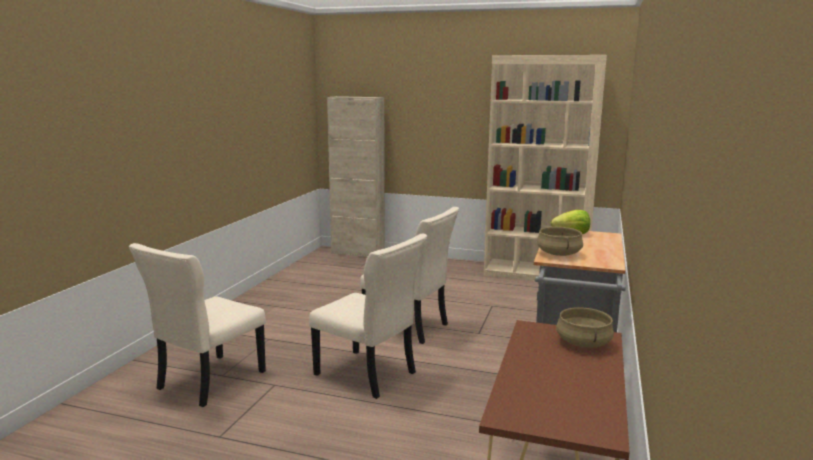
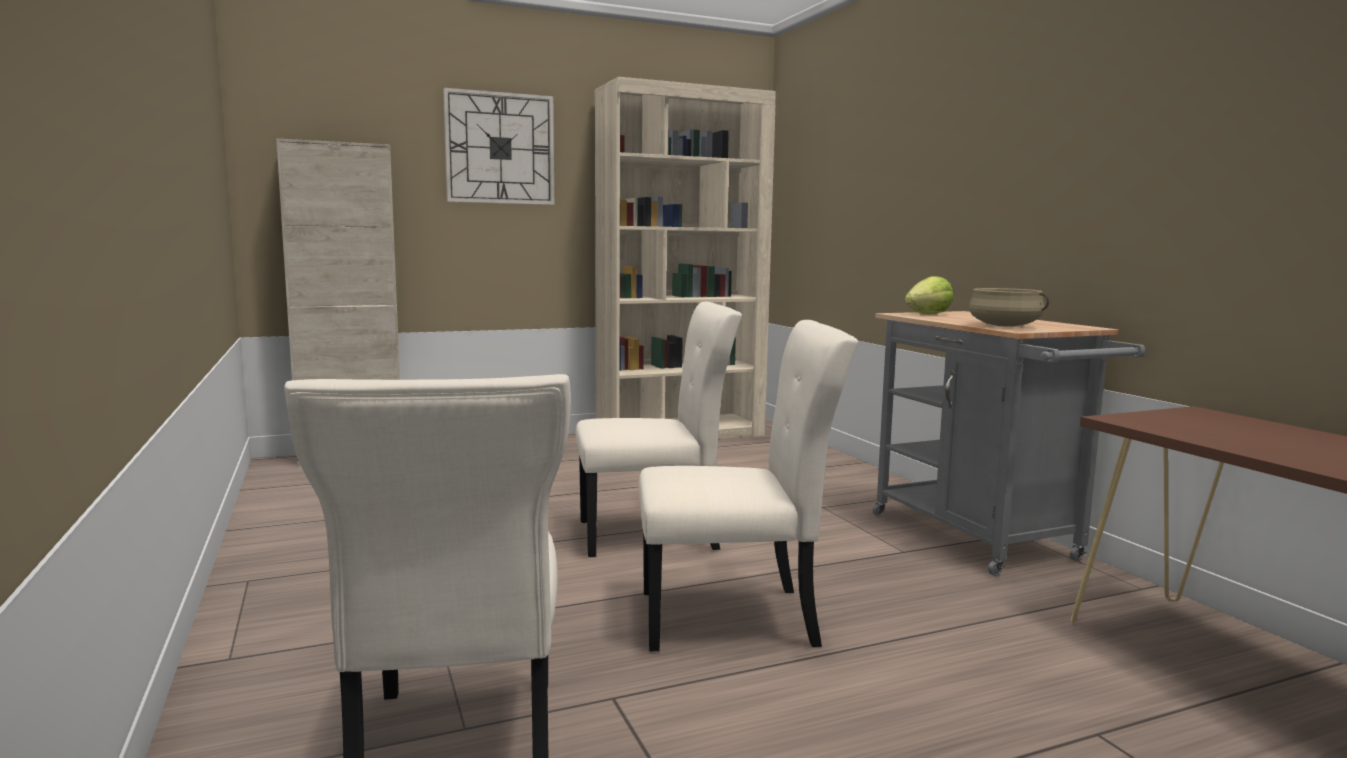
camera: 40 degrees left, 5 degrees down
beige cooking pot [557,307,614,348] -> none
none -> wall clock [443,88,554,205]

